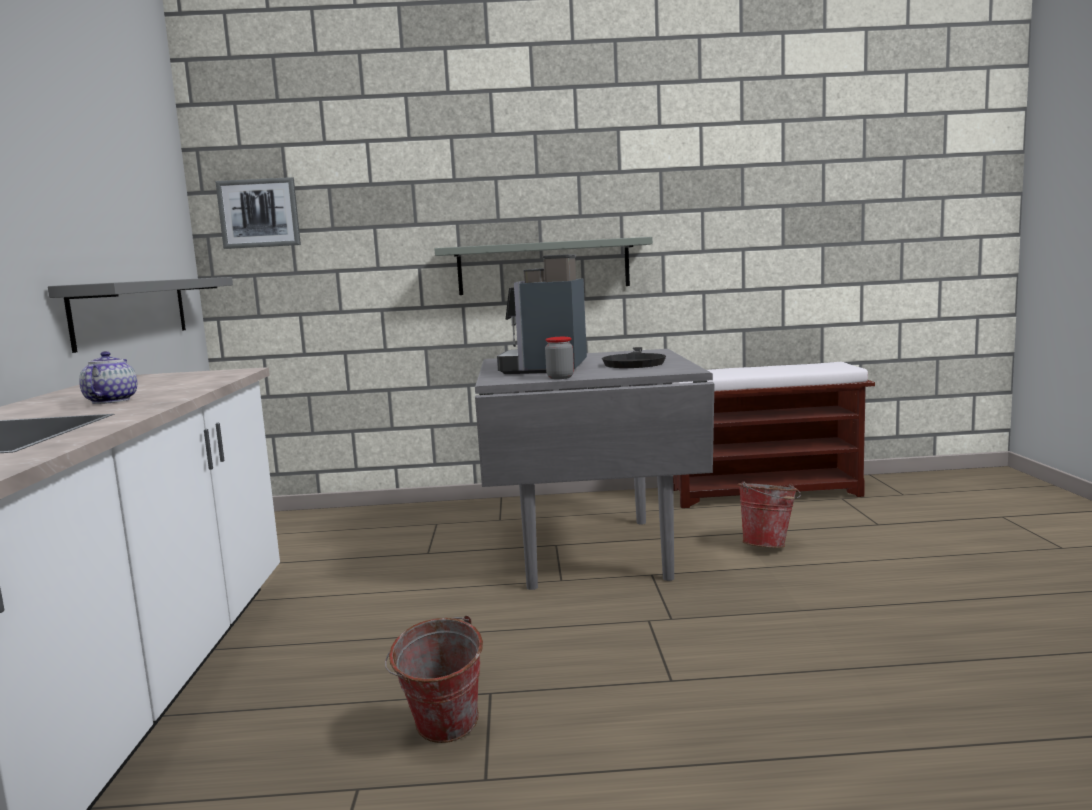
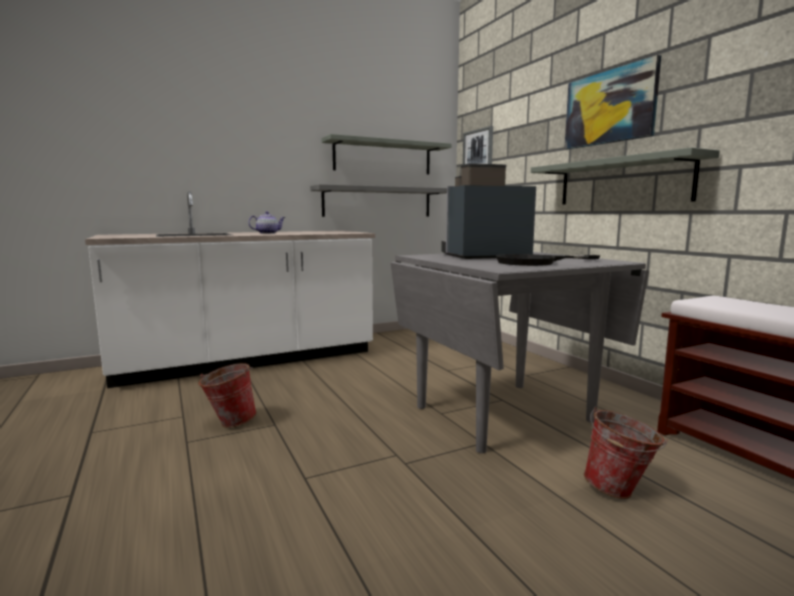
camera: 65 degrees right, 0 degrees up
jar [545,337,574,379] -> none
none -> grey shelf [321,134,452,174]
none -> picture [564,55,661,149]

